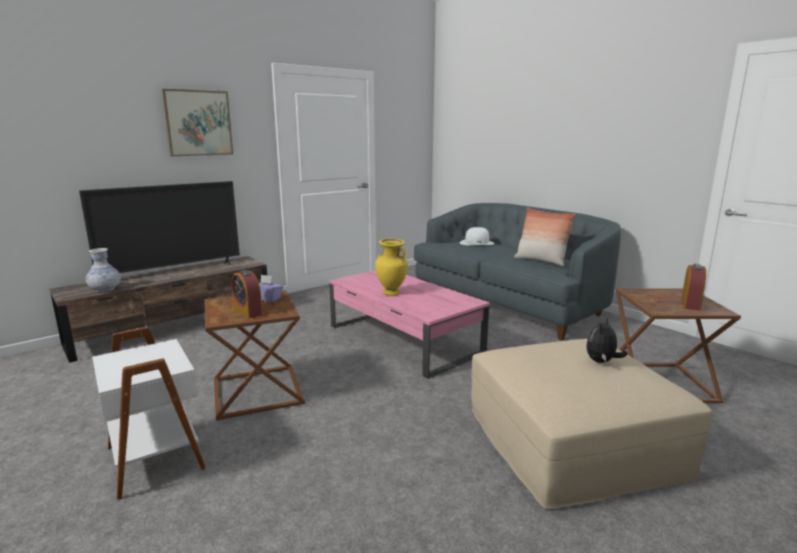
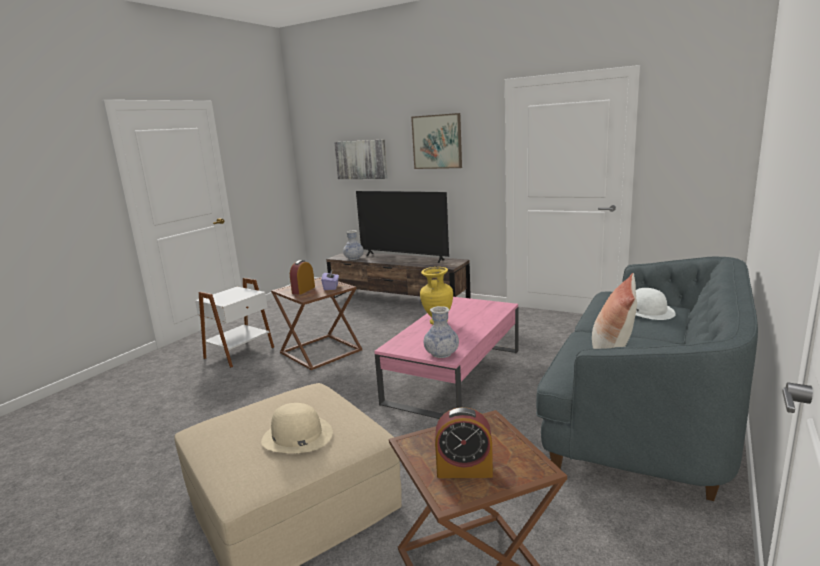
camera: 70 degrees right, 0 degrees up
plush toy [586,318,628,363] -> beige hat [261,403,333,453]
none -> picture [334,139,387,179]
none -> vase [424,306,459,358]

